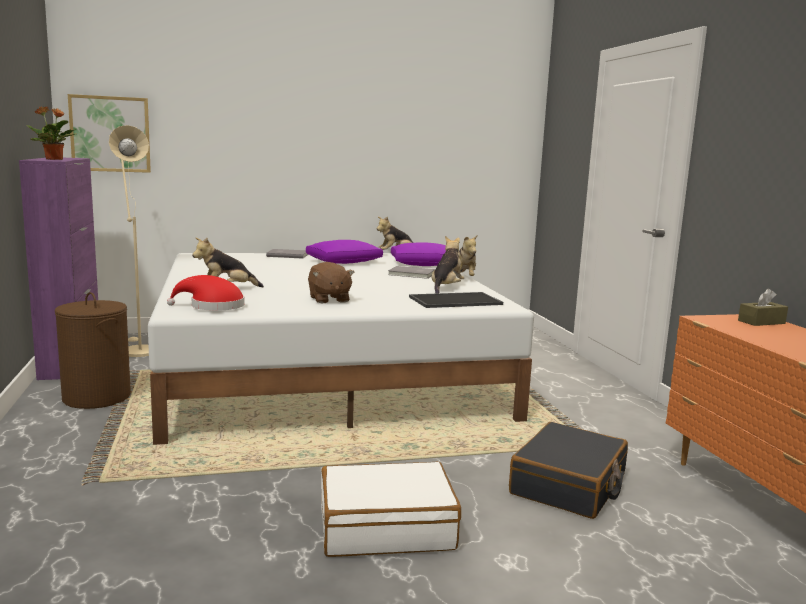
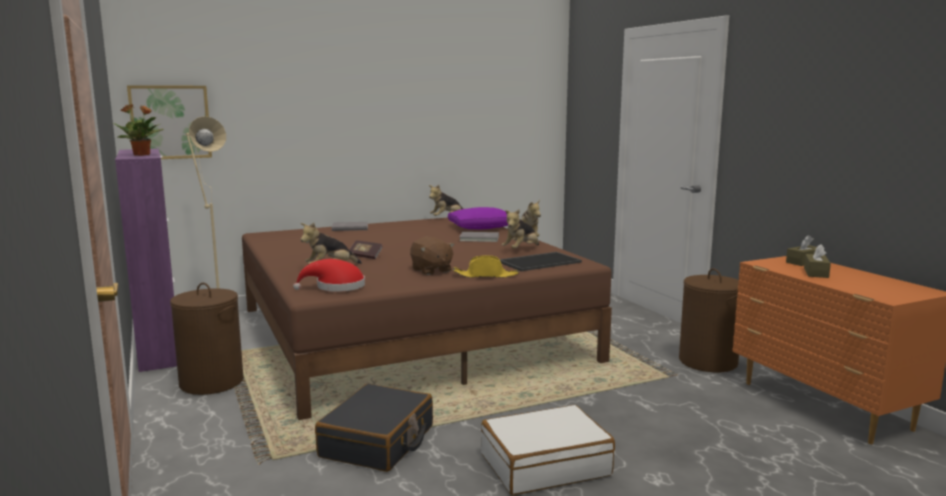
camera: 10 degrees left, 0 degrees up
white bed [148,253,534,445] -> brown bed [242,218,612,420]
purple pillow [306,240,383,264] -> none
plush toy [432,236,464,294] -> plush toy turned 150 degrees counterclockwise [502,209,539,249]
black suitcase [509,422,628,519] -> black suitcase moved to [315,384,433,472]
none -> book [349,240,383,259]
none -> yellow hat [453,255,519,278]
none -> brown laundry basket [679,268,739,372]
none -> brown tissue box [804,244,831,278]

